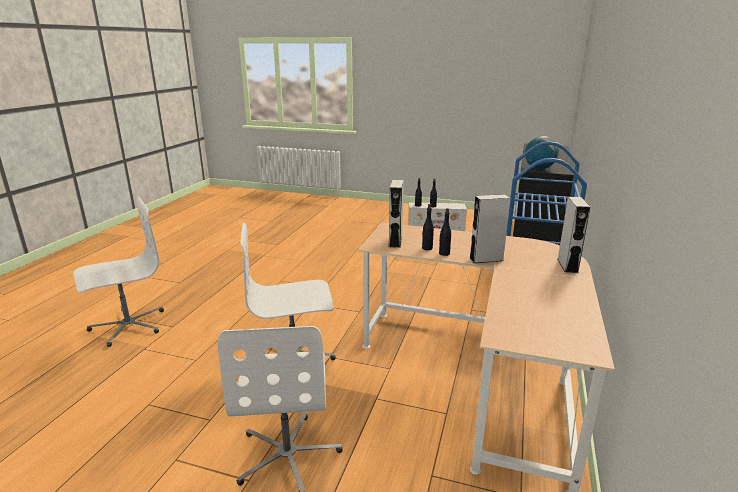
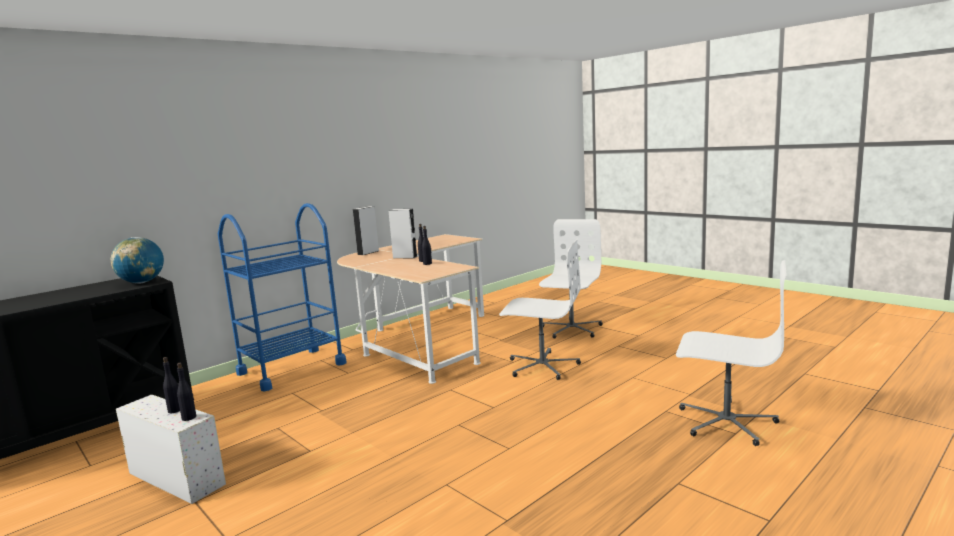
camera: 150 degrees left, 10 degrees down
white office chair [73,197,164,347] -> white office chair turned 150 degrees counterclockwise [676,260,787,446]
grey speaker [389,180,404,248] -> none

